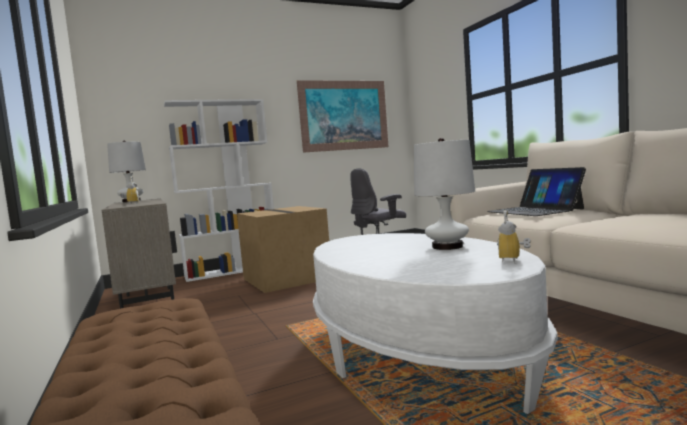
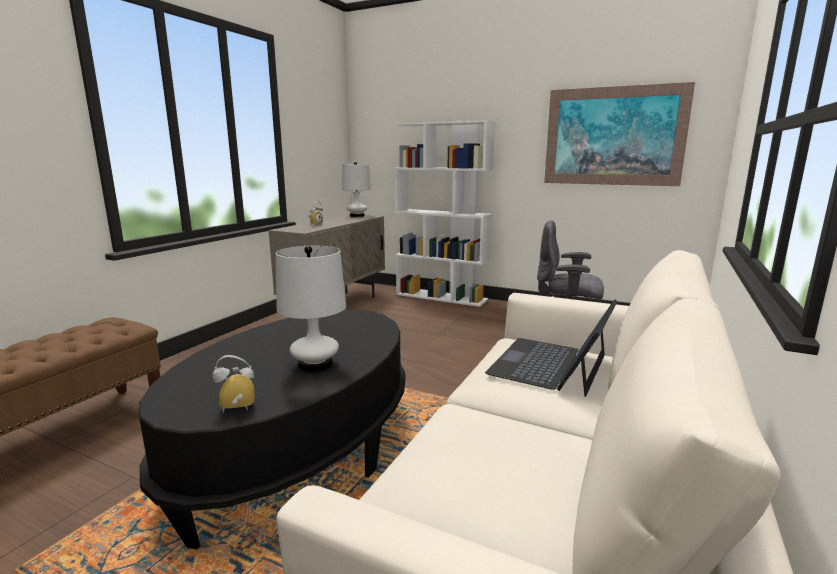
camera: 50 degrees right, 10 degrees up
cardboard box [237,206,329,293] -> none
white coffee table [313,233,557,414] -> black coffee table [139,310,406,550]

